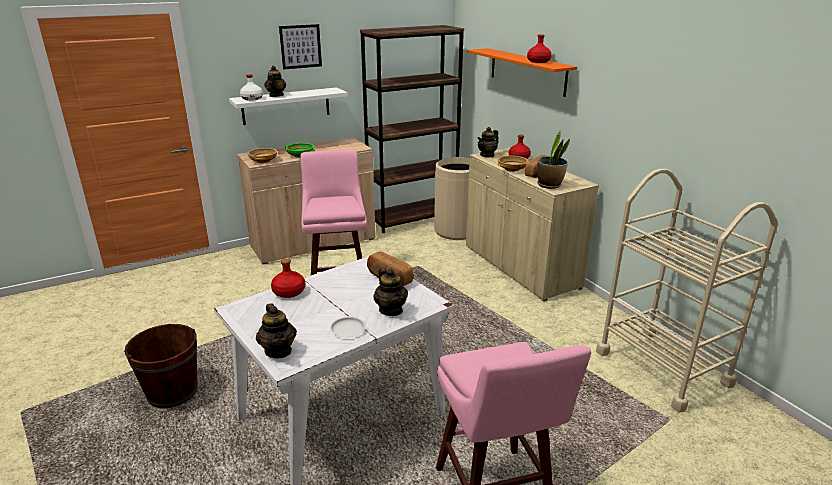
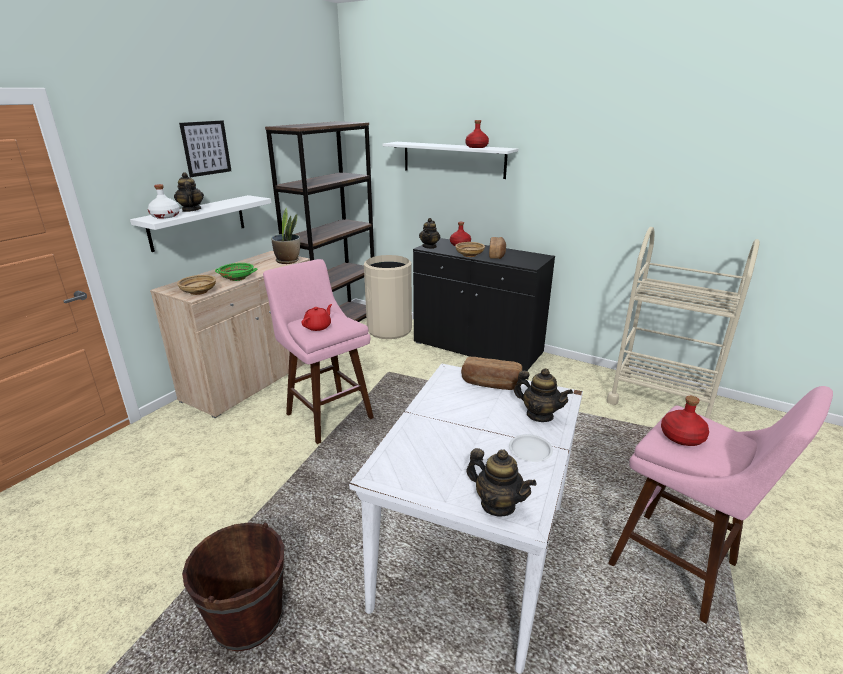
camera: 30 degrees left, 0 degrees up
red bottle [271,258,305,298] -> red bottle moved to [661,396,709,446]
beige cabinet [466,148,599,301] -> black cabinet [413,238,555,371]
orange shelf [467,48,577,97] -> white shelf [383,142,519,179]
potted plant [537,130,570,189] -> potted plant moved to [271,208,300,264]
none -> red teapot [302,304,332,331]

